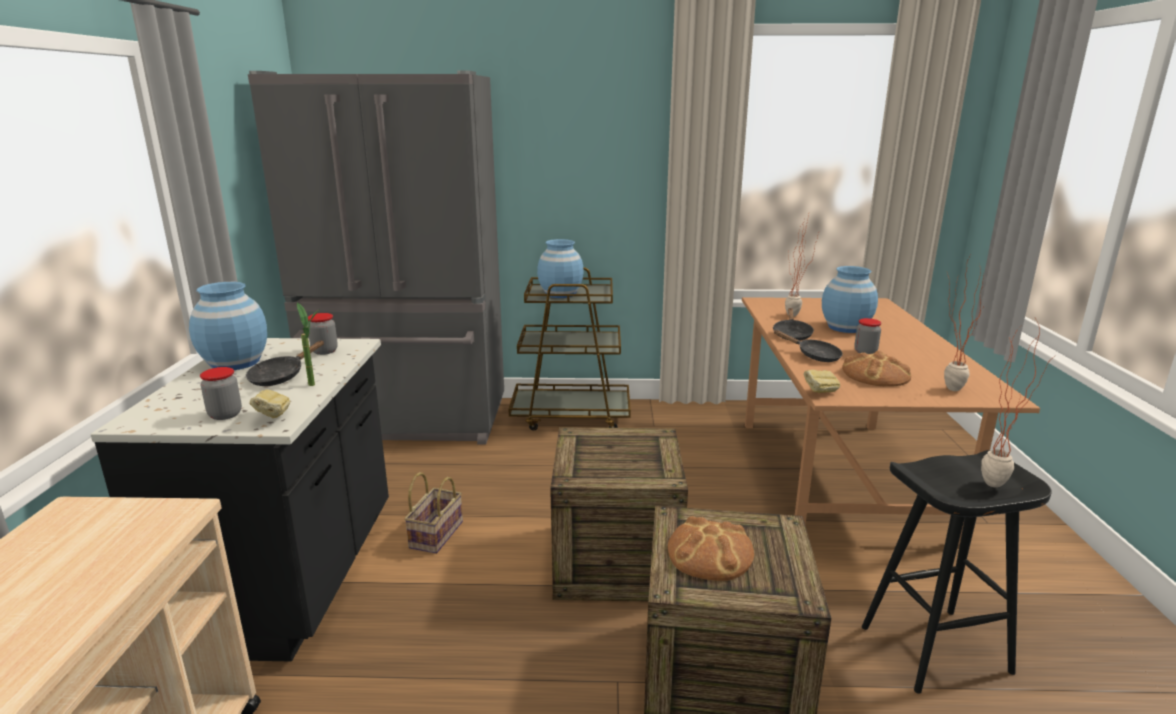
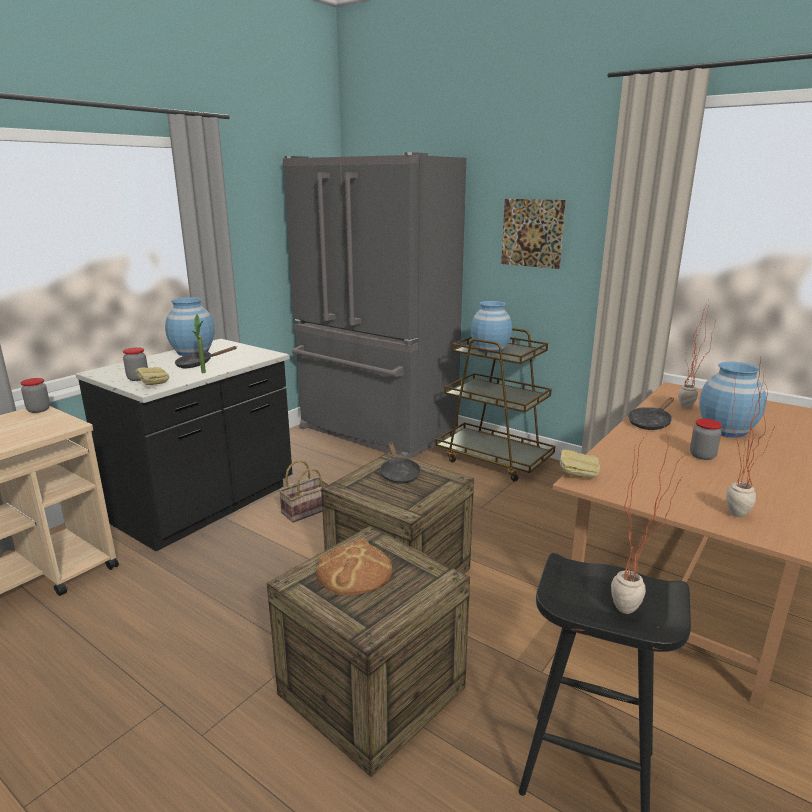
camera: 35 degrees right, 0 degrees up
jar [307,313,338,355] -> jar moved to [21,378,50,413]
black frying pan [774,330,843,362] -> black frying pan moved to [380,442,421,484]
bread [842,351,911,387] -> none
none -> picture [501,199,566,269]

